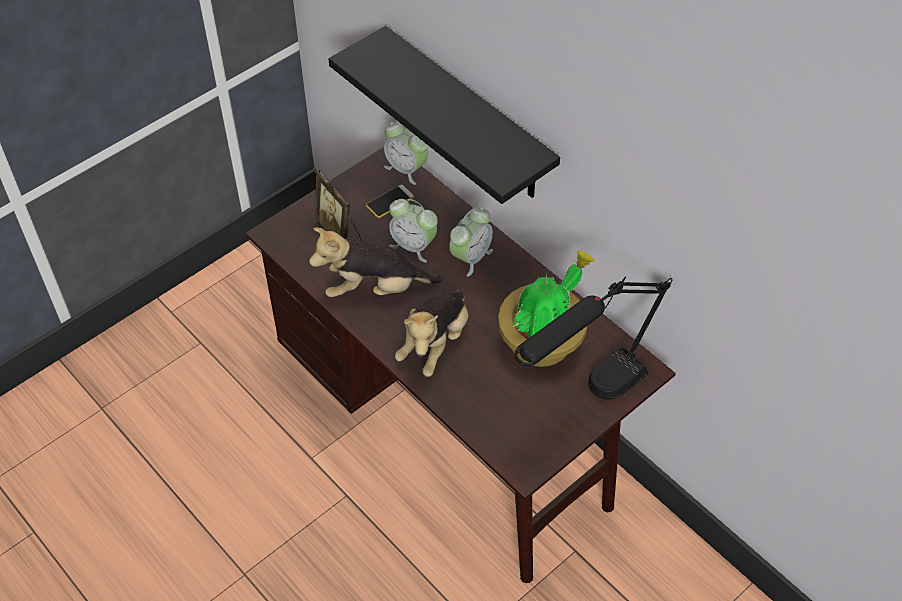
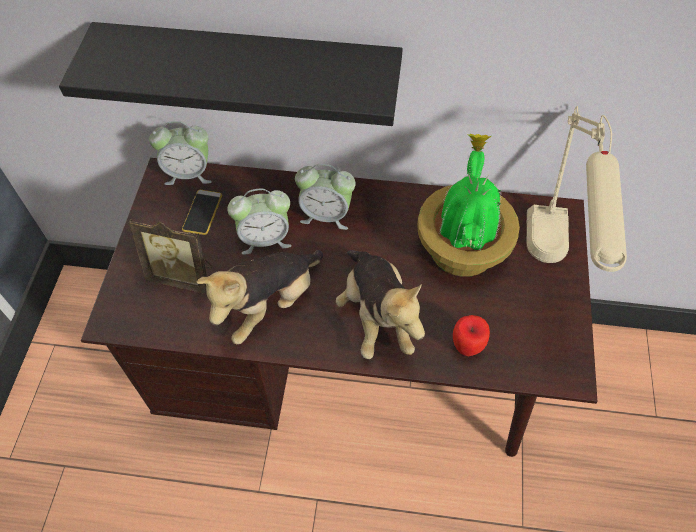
camera: 40 degrees left, 5 degrees up
alarm clock [450,207,493,277] -> alarm clock turned 105 degrees clockwise [295,164,356,230]
black table lamp [515,277,672,400] -> beige table lamp [526,106,627,272]
none -> apple [453,315,490,356]

